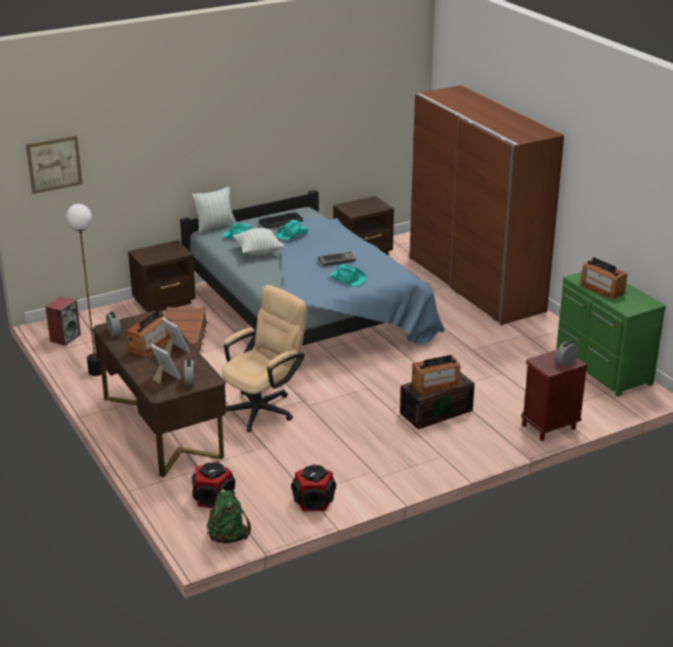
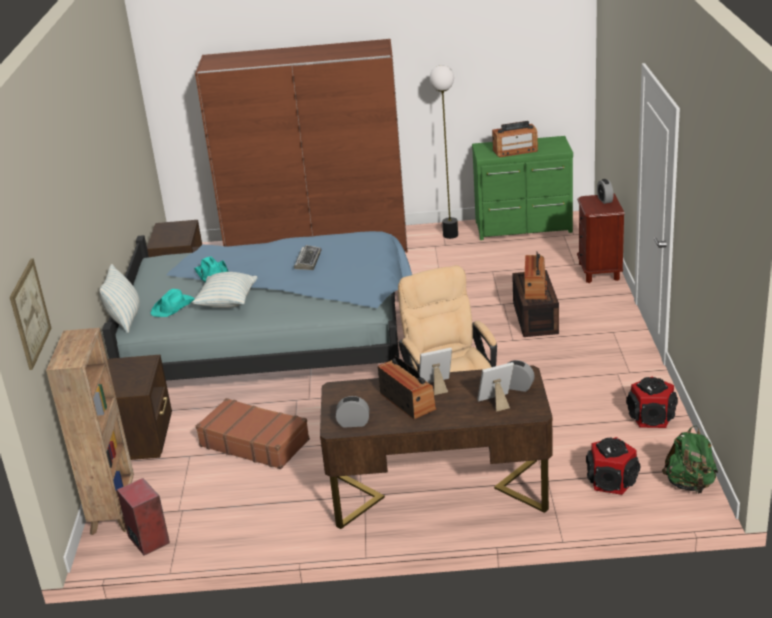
camera: 60 degrees left, 0 degrees up
floor lamp [66,204,102,376] -> floor lamp moved to [430,65,458,239]
keyboard [259,212,303,228] -> none
turquoise hat [329,264,367,286] -> none
none -> brown bookcase [46,328,134,535]

